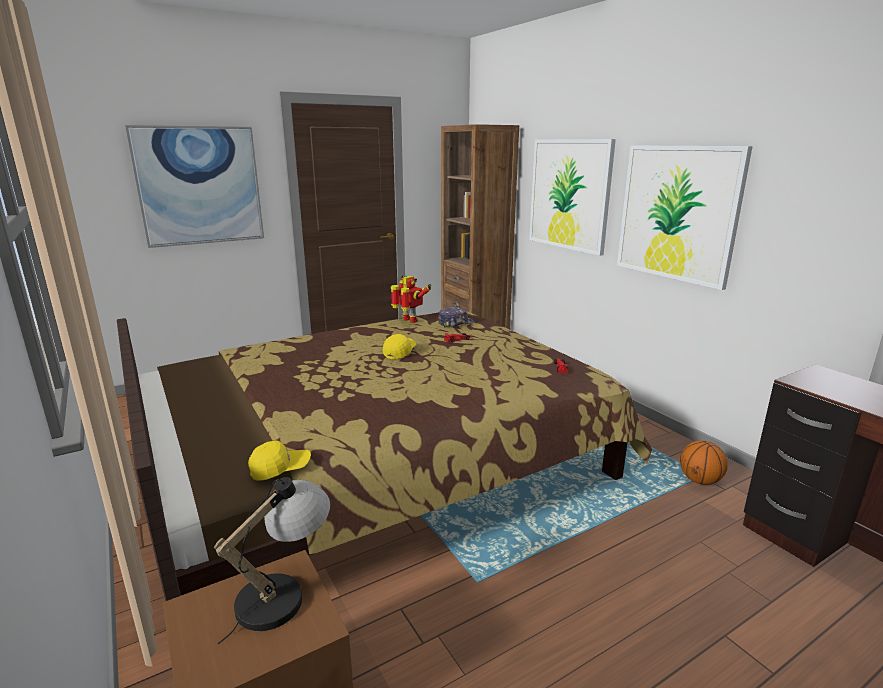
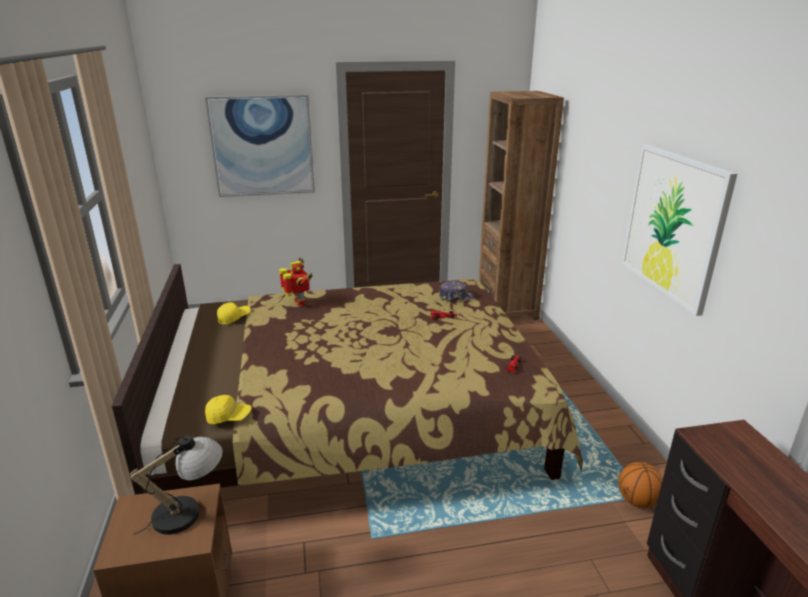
camera: 20 degrees right, 5 degrees up
yellow cap [383,334,416,359] -> yellow cap moved to [217,302,250,325]
toy robot [391,275,431,323] -> toy robot moved to [279,258,313,307]
picture [529,139,616,256] -> none

